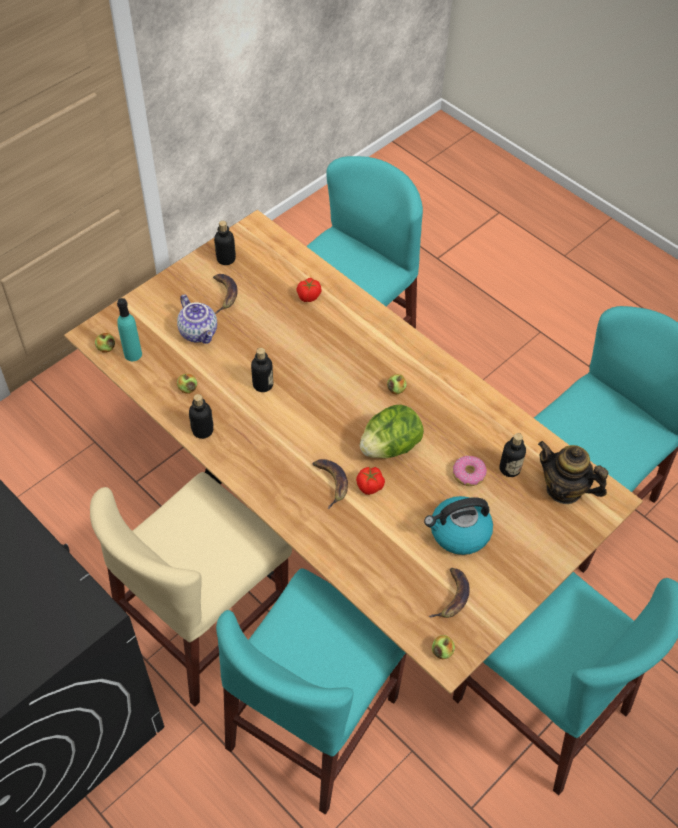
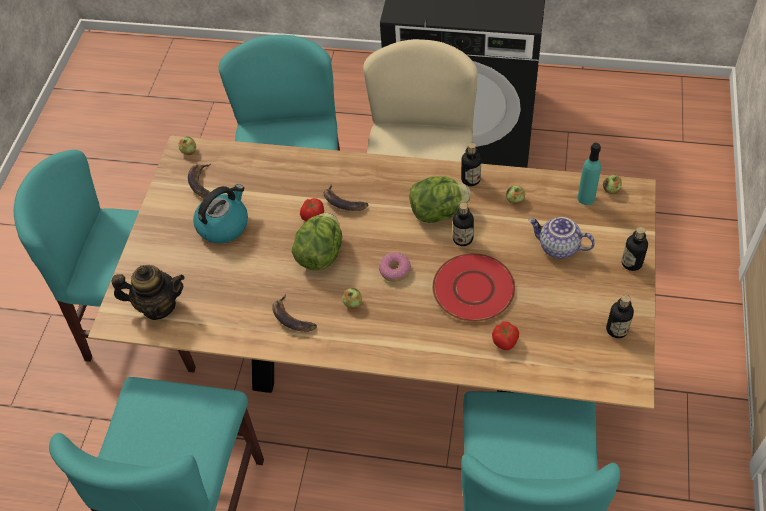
camera: 150 degrees right, 0 degrees up
banana [213,274,238,314] -> banana moved to [272,294,317,332]
donut [453,455,487,486] -> donut moved to [379,252,411,282]
bottle [499,433,526,477] -> bottle moved to [622,227,648,271]
none -> lettuce [409,176,471,223]
none -> red plate [432,253,515,322]

